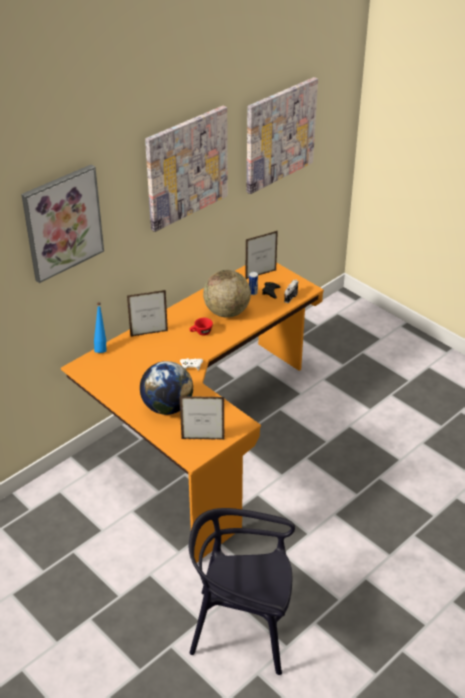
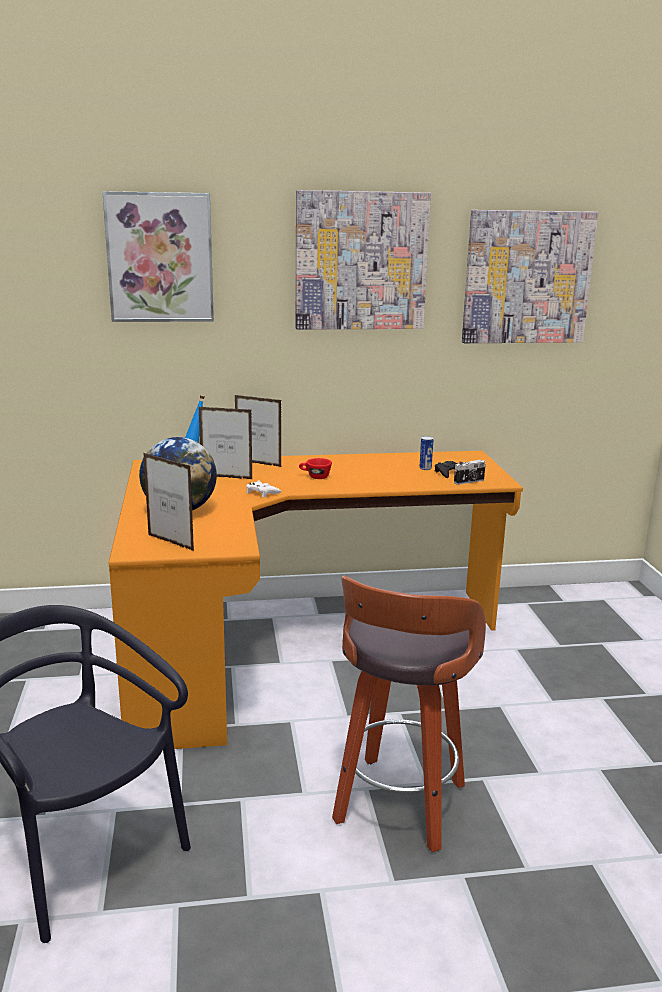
camera: 35 degrees right, 20 degrees down
globe [203,270,251,318] -> none
picture frame [245,231,278,279] -> picture frame moved to [199,407,252,479]
none -> stool [332,575,486,852]

